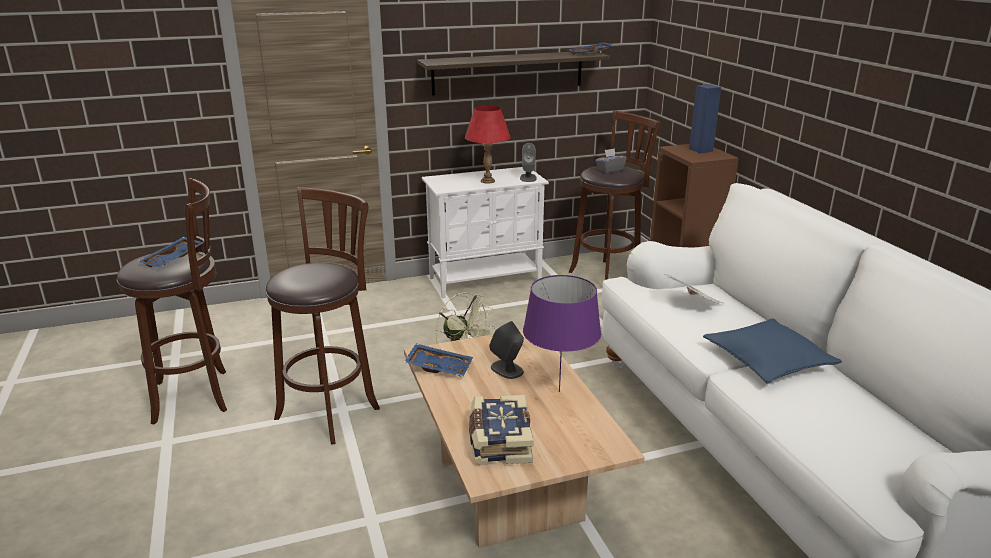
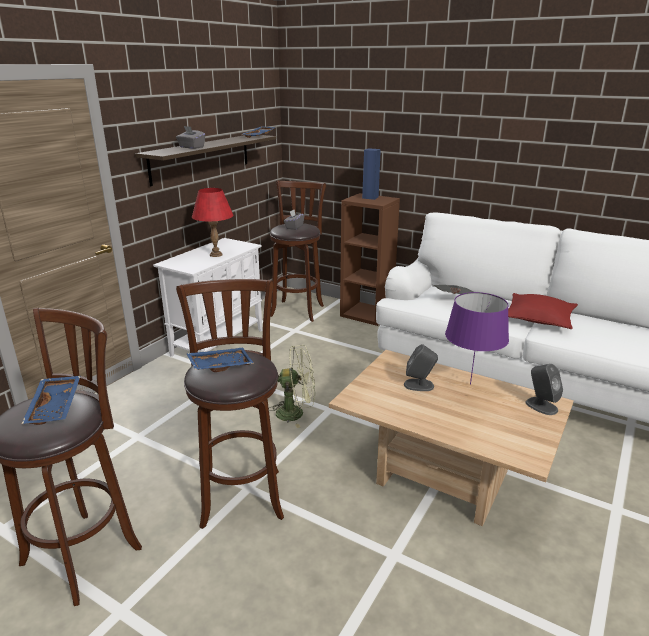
camera: 40 degrees left, 0 degrees up
blue tray [404,344,473,377] -> blue tray moved to [186,348,254,372]
book [469,395,534,465] -> none
grey speaker [520,143,537,182] -> grey speaker moved to [525,364,563,415]
blue pillow [703,318,842,384] -> red pillow [508,293,578,329]
none -> grey tissue box [176,126,205,149]

